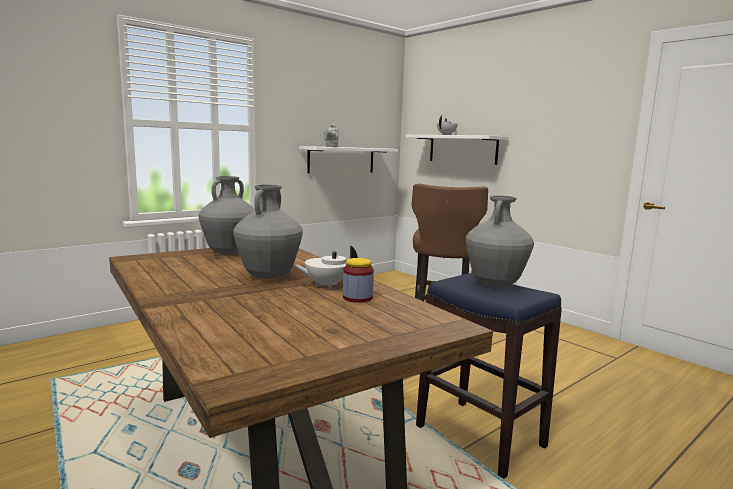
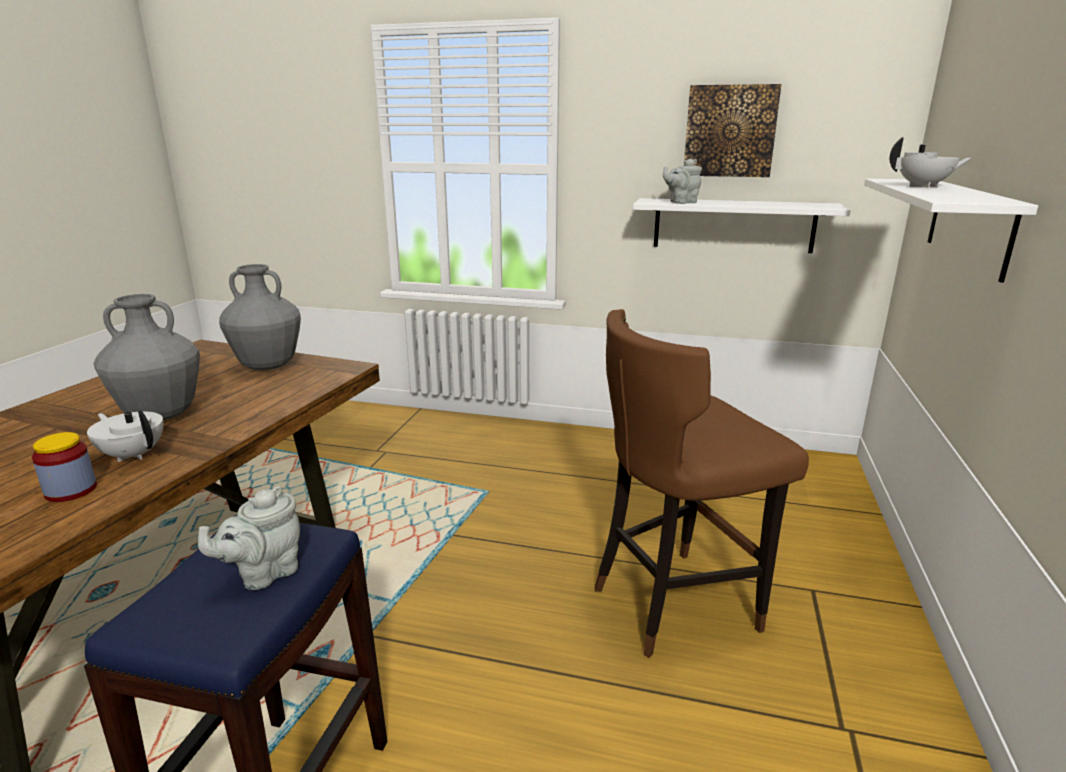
camera: 55 degrees right, 10 degrees up
grey vase [466,195,534,287] -> grey teapot [198,486,300,590]
none -> picture [684,84,781,177]

